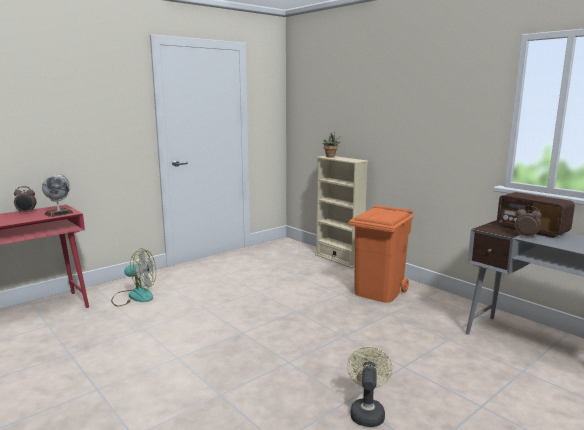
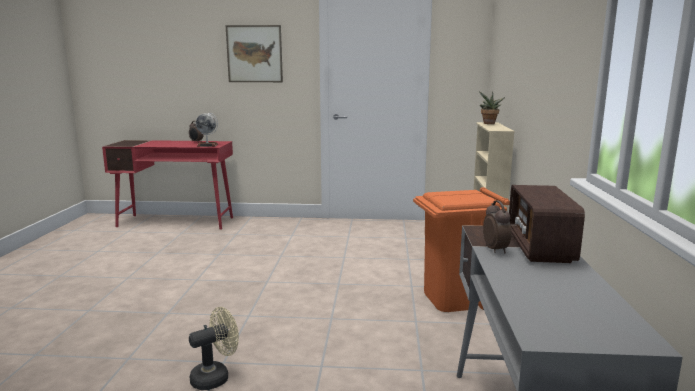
camera: 45 degrees right, 0 degrees up
fan [111,248,156,306] -> none
none -> picture [226,25,283,82]

